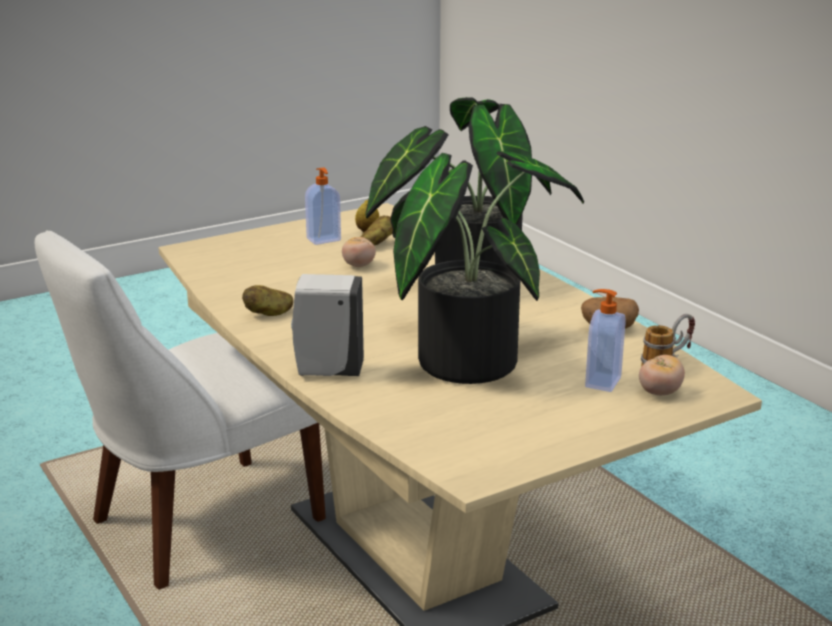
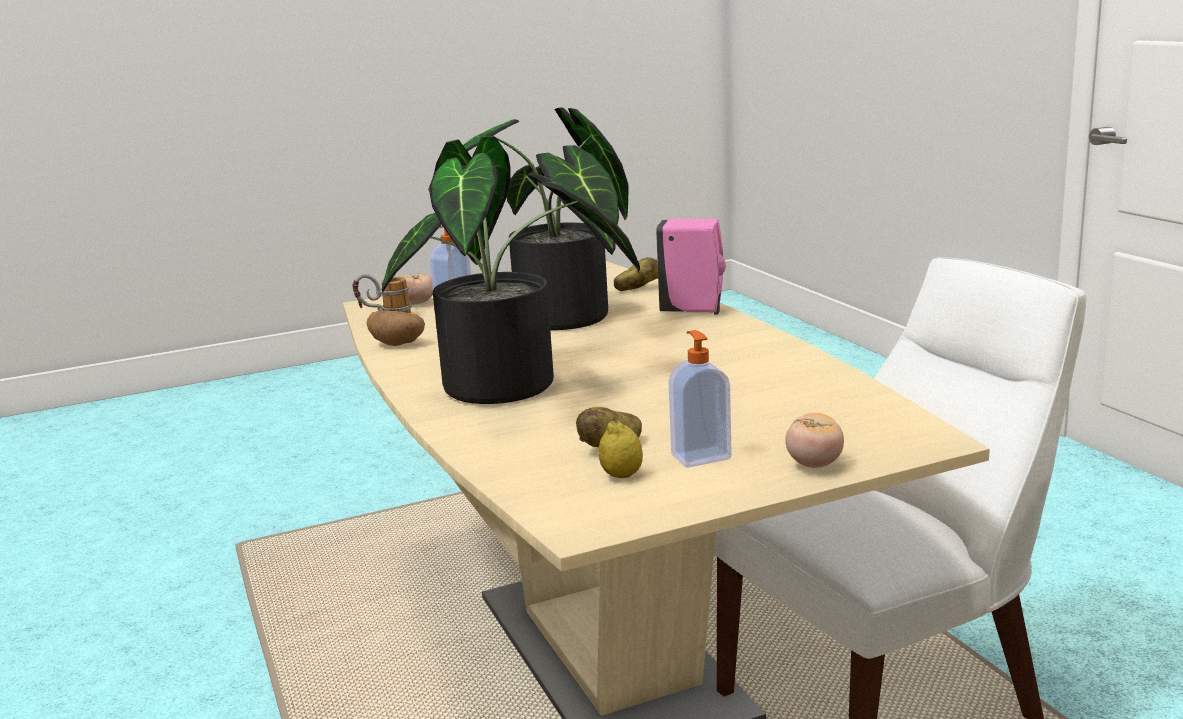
camera: 170 degrees left, 5 degrees down
potato [242,285,293,316] -> potato moved to [614,257,658,291]
white soap dispenser [291,274,364,376] -> pink soap dispenser [656,219,726,315]
tomato [342,237,376,267] -> tomato moved to [785,413,844,468]

